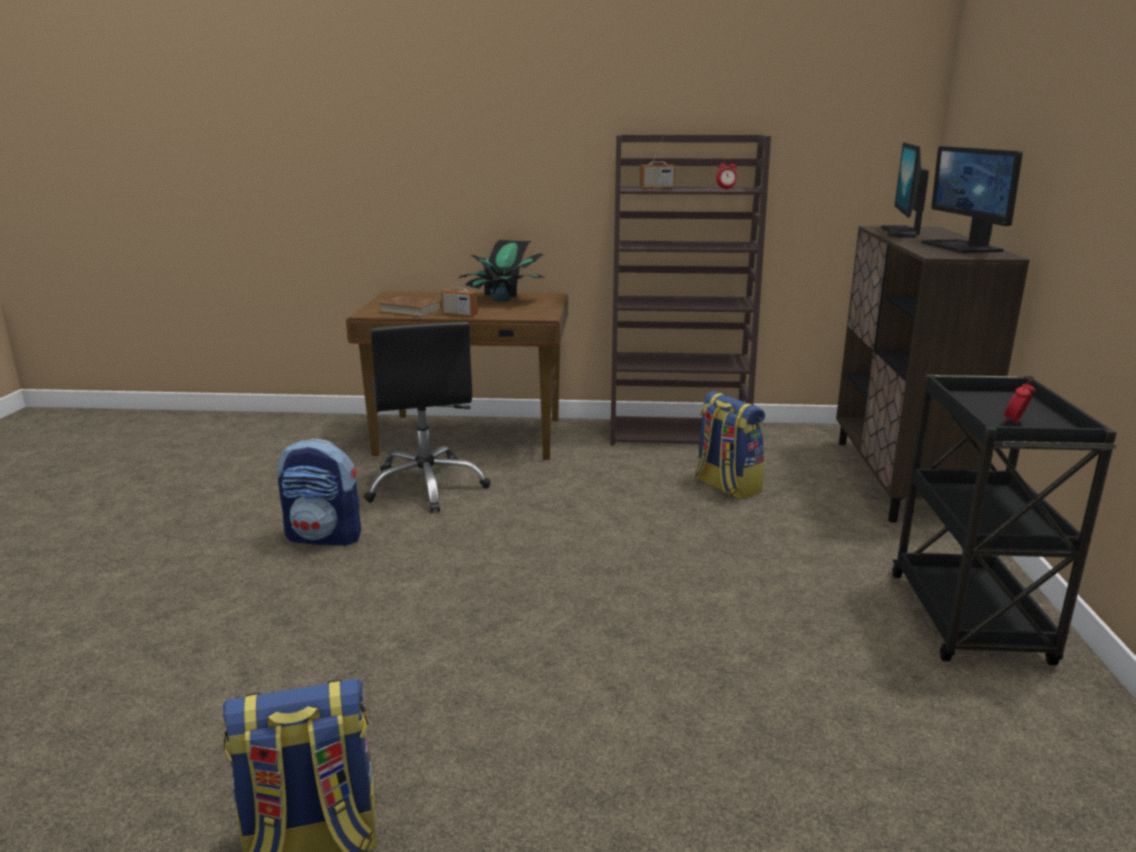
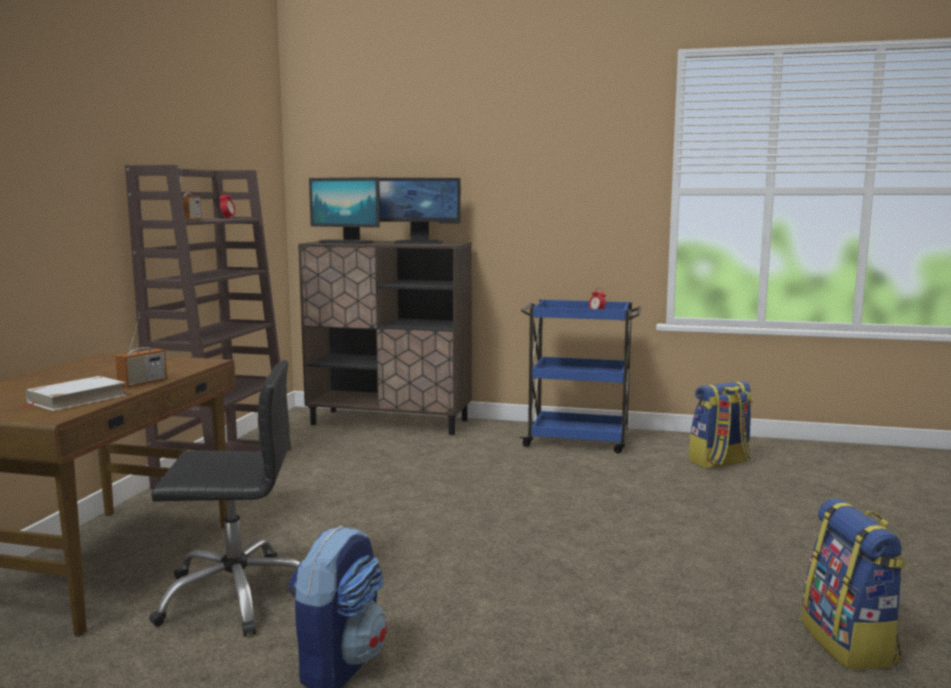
camera: 80 degrees left, 10 degrees down
brown book [379,296,441,317] -> white book [19,376,126,411]
potted plant [459,240,544,302] -> none
backpack [695,391,765,500] -> backpack moved to [689,381,753,469]
black cart [892,374,1117,665] -> blue cart [519,299,641,454]

